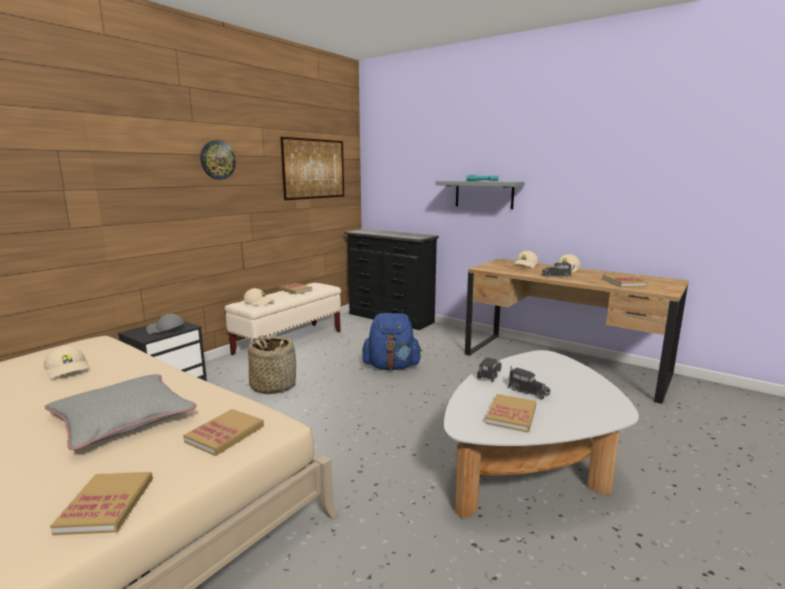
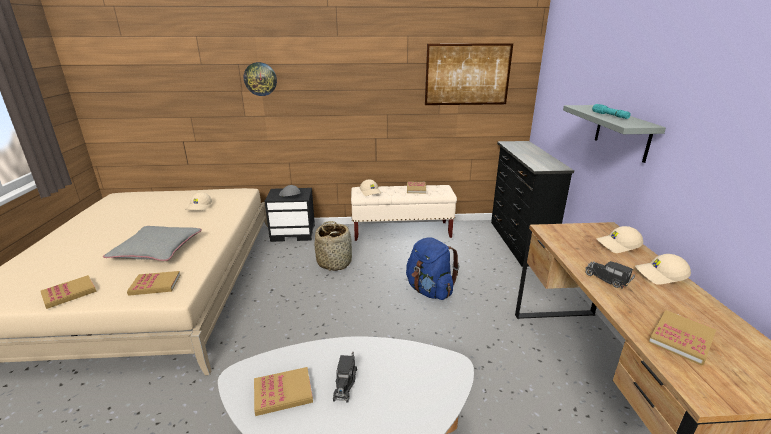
camera: 50 degrees right, 10 degrees up
wall clock [201,140,236,180] -> wall clock moved to [244,62,277,96]
toy truck [477,358,502,382] -> none

